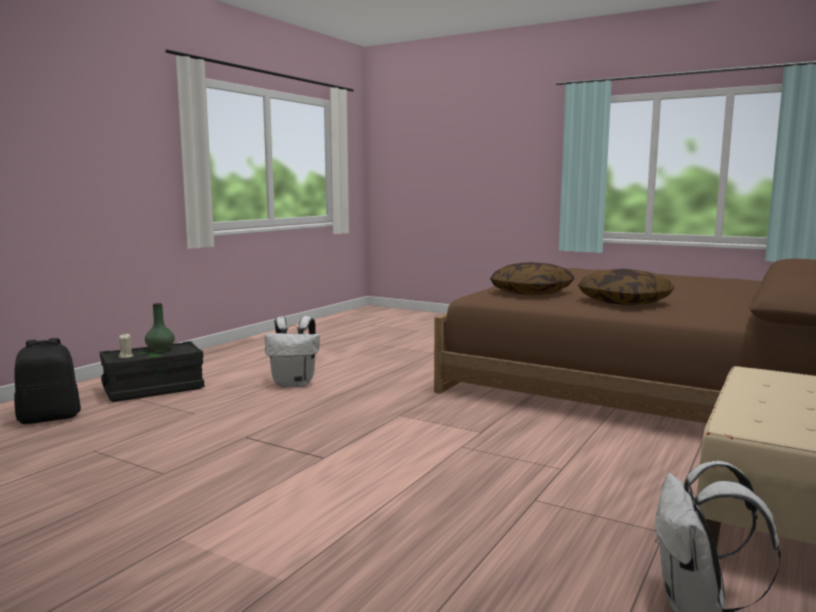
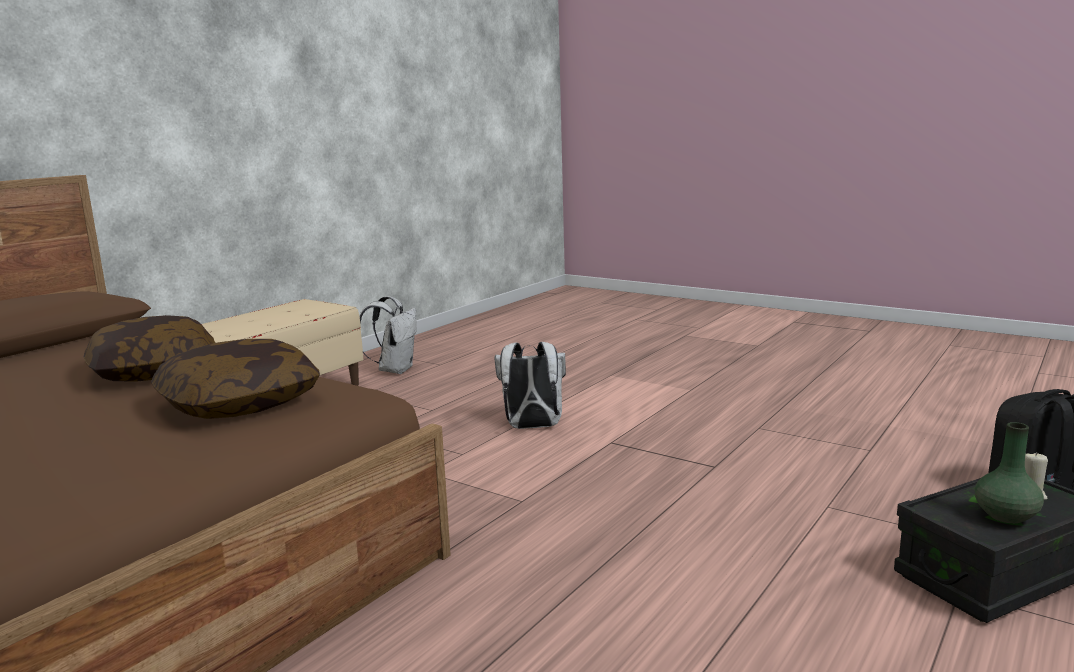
camera: 175 degrees left, 5 degrees up
white backpack [265,316,320,387] -> white backpack moved to [494,342,566,429]

